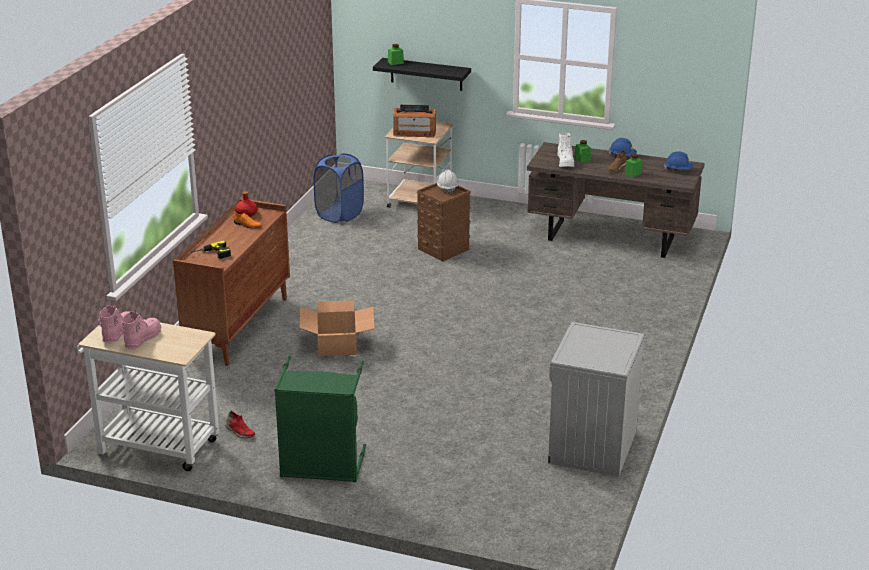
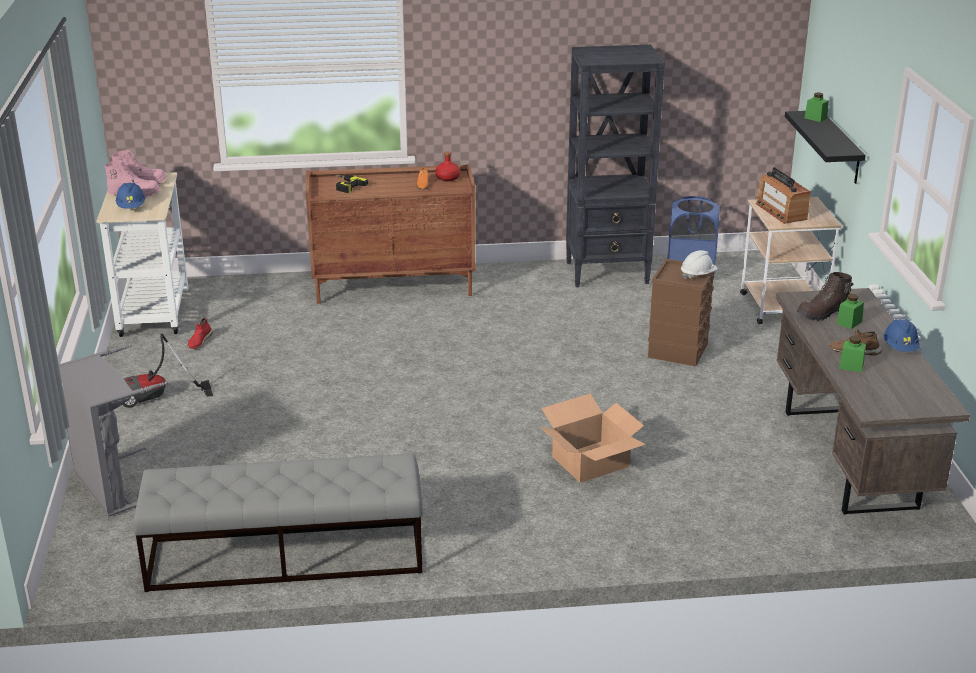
camera: 65 degrees right, 0 degrees up
green laundry basket [274,356,366,483] -> vacuum cleaner [122,334,213,408]
cardboard box [300,300,375,356] -> cardboard box moved to [540,394,646,483]
white washing machine [548,322,644,477] -> grey bench [133,454,423,592]
white boot [557,133,574,167] -> brown boot [796,272,854,321]
blue hard hat [664,152,693,169] -> blue hard hat moved to [116,182,146,209]
none -> grey laundry basket [59,344,168,517]
none -> black bookcase [566,45,665,287]

